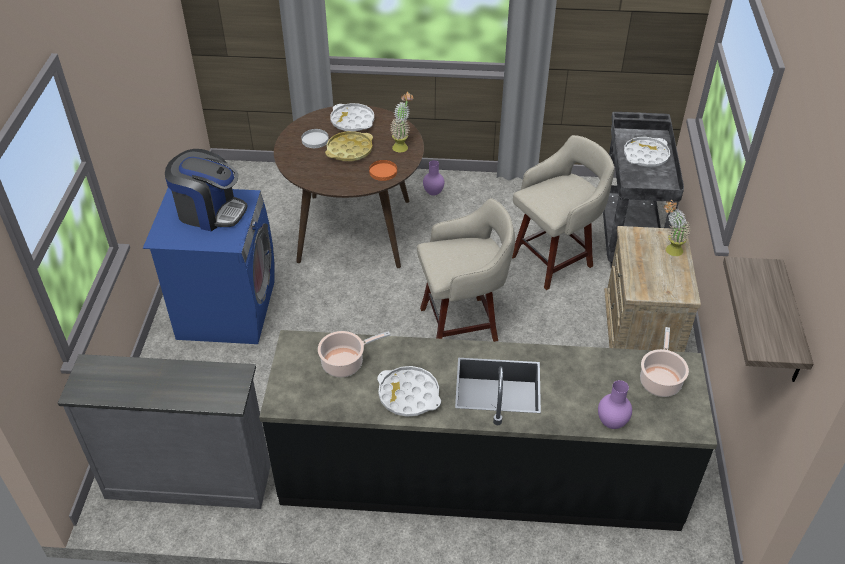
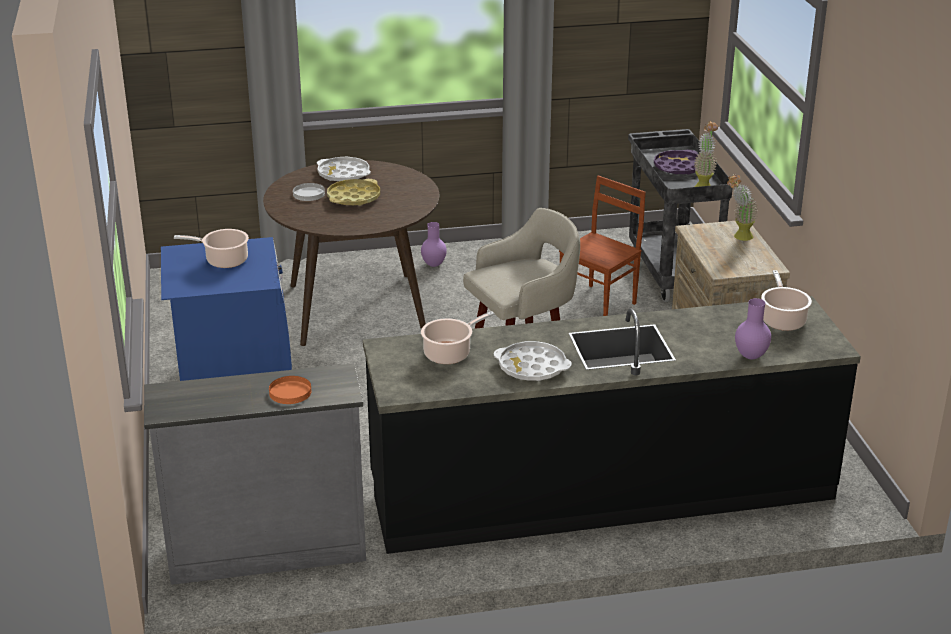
camera: 15 degrees left, 15 degrees down
coffee machine [165,149,247,231] -> cooking pot [174,229,249,268]
orange plate [369,160,397,181] -> orange plate moved to [269,376,311,404]
potted plant [390,92,413,152] -> potted plant moved to [694,121,718,187]
beige stool [512,135,615,290] -> brown chair [559,175,646,316]
white tray [624,137,670,167] -> purple tray [654,150,698,175]
shelf [723,257,813,382] -> none

